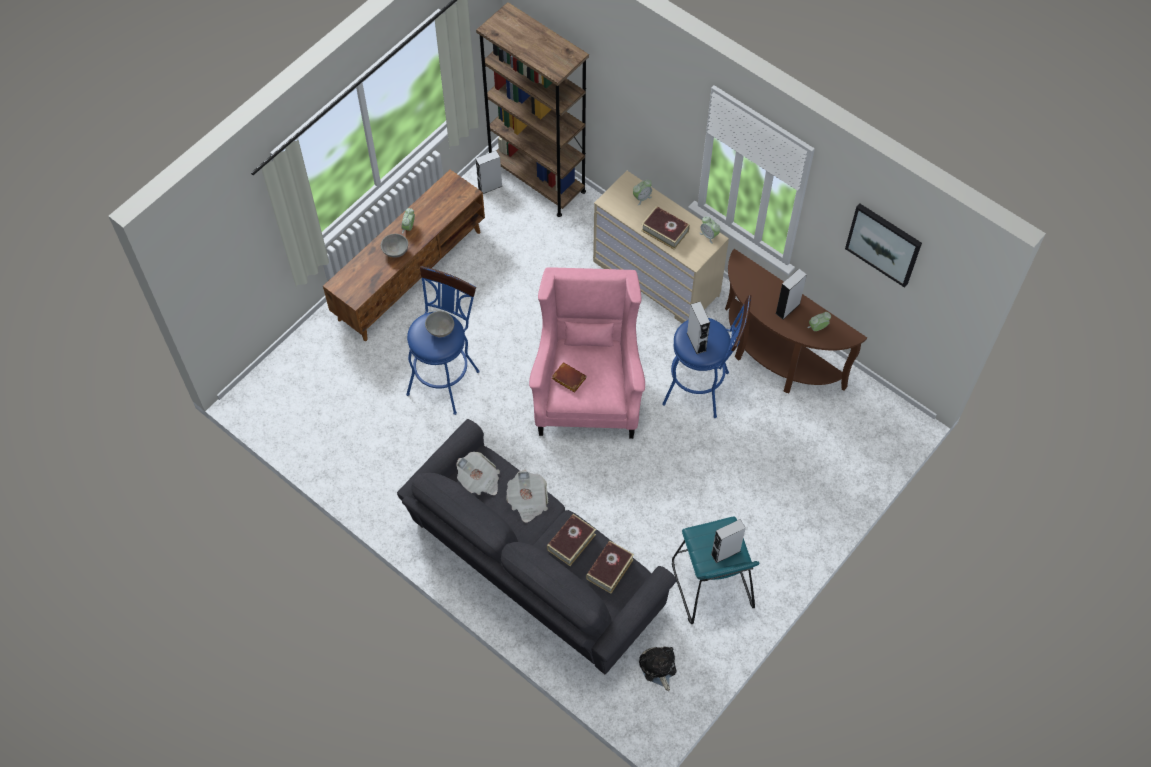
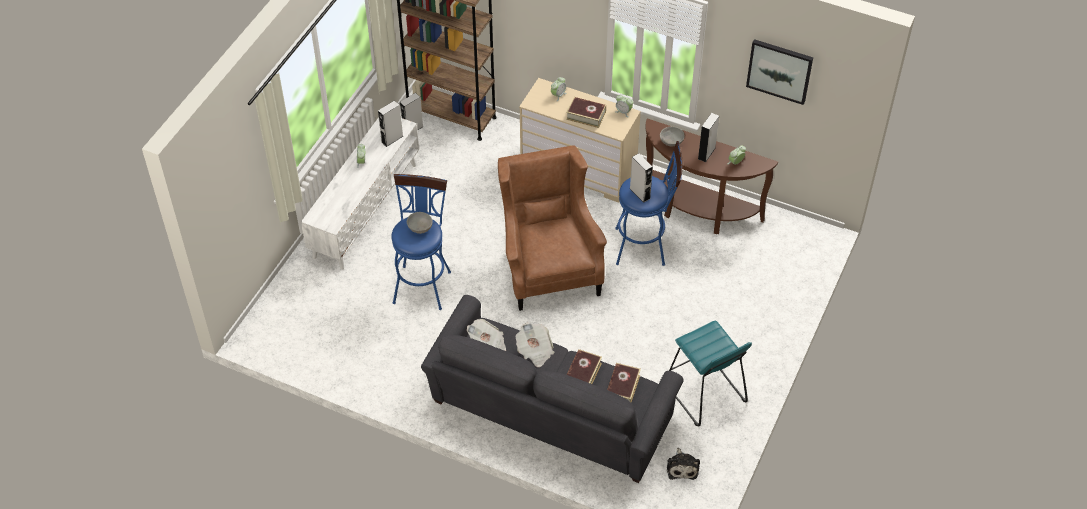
camera: 15 degrees left, 10 degrees down
brown tv stand [323,170,485,341] -> white tv stand [301,117,419,270]
grey bowl [381,234,408,258] -> grey bowl moved to [660,127,685,146]
pink armchair [529,267,645,439] -> brown armchair [498,145,607,311]
brown book [552,362,587,393] -> none
plush toy [639,647,677,691] -> plush toy turned 150 degrees counterclockwise [667,448,700,480]
grey speaker [711,519,746,563] -> grey speaker moved to [378,100,403,147]

